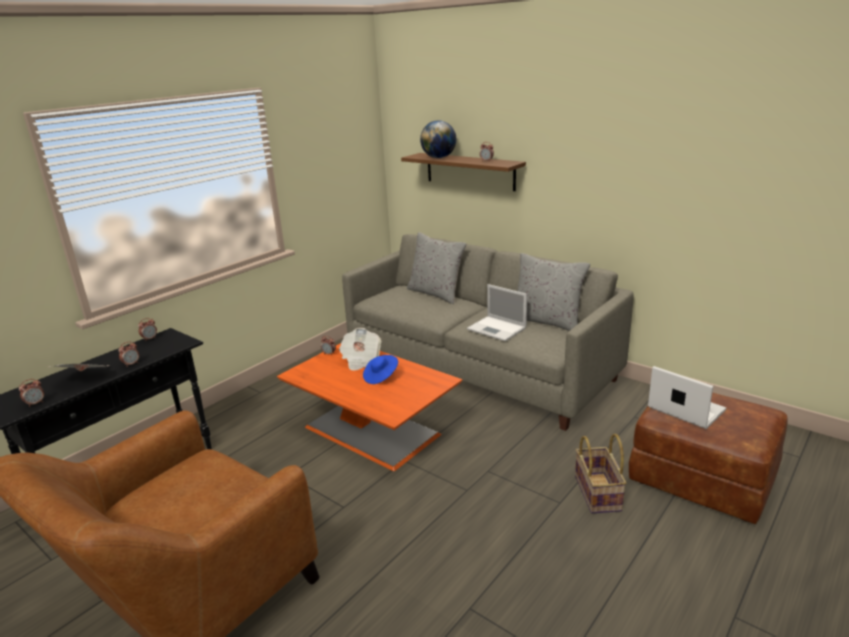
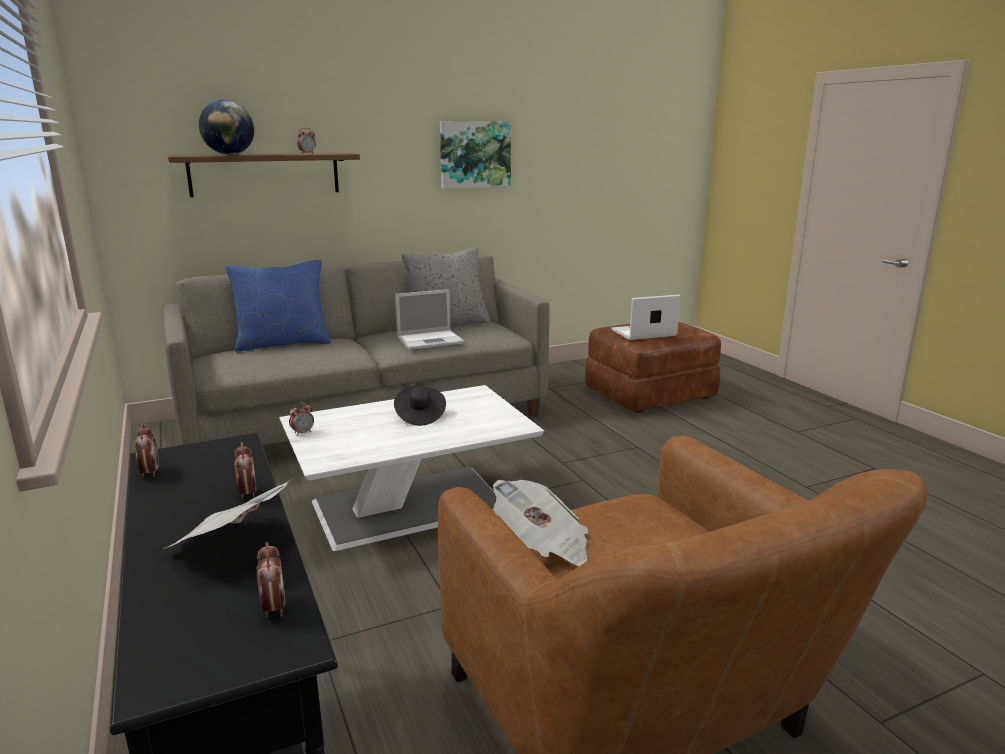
camera: 65 degrees left, 5 degrees down
orange coffee table [277,343,463,471] -> white coffee table [279,385,544,551]
newspaper [339,328,381,371] -> newspaper moved to [493,480,588,566]
blue hat [363,355,398,384] -> black hat [394,386,446,426]
grey pillow [407,232,466,304] -> blue pillow [225,260,331,352]
basket [575,434,626,513] -> none
none -> picture [440,121,511,189]

